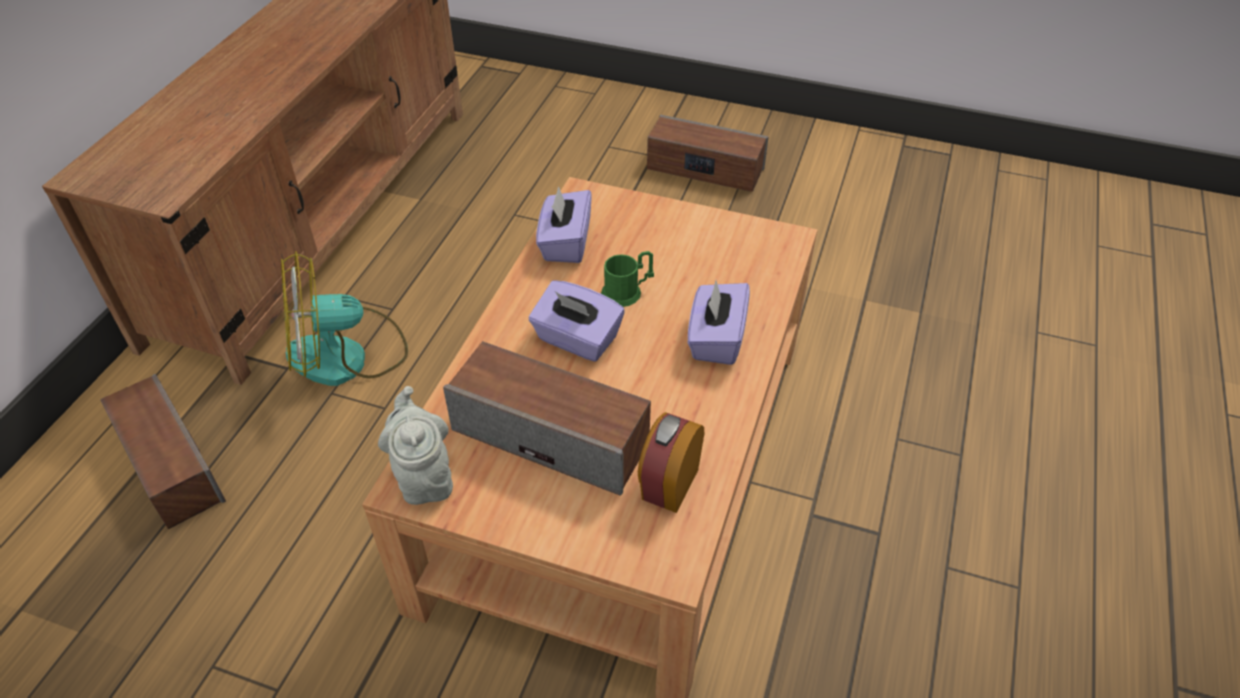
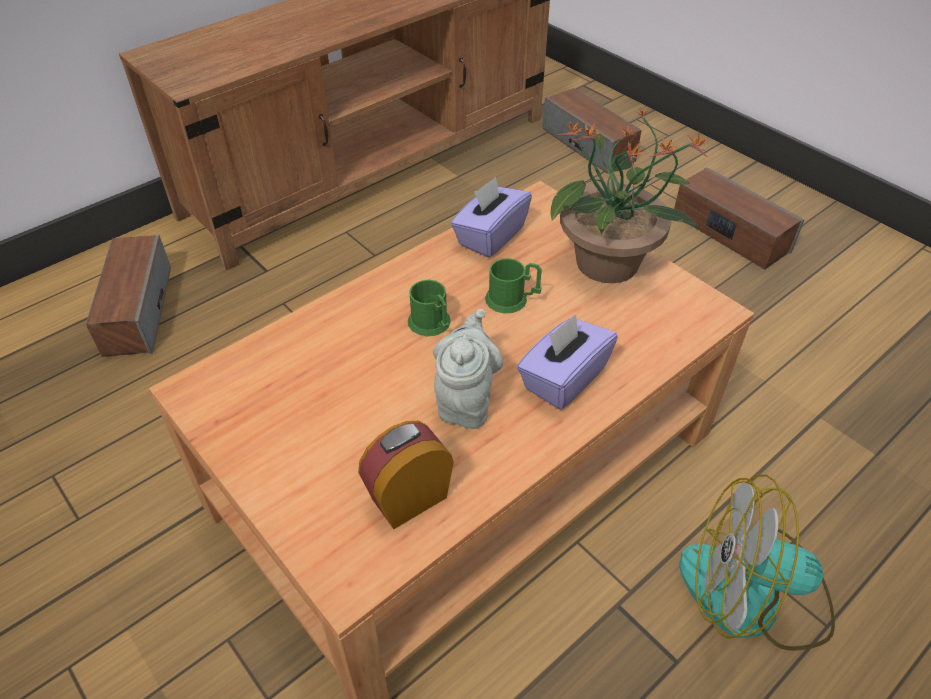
camera: 30 degrees right, 0 degrees up
fan [281,251,408,386] -> fan moved to [679,474,835,651]
grey teapot [378,386,453,505] -> grey teapot moved to [433,309,503,429]
speaker [443,341,651,495] -> speaker moved to [542,88,642,174]
purple tissue box [529,280,625,362] -> green mug [408,280,451,336]
none -> potted plant [551,108,709,283]

